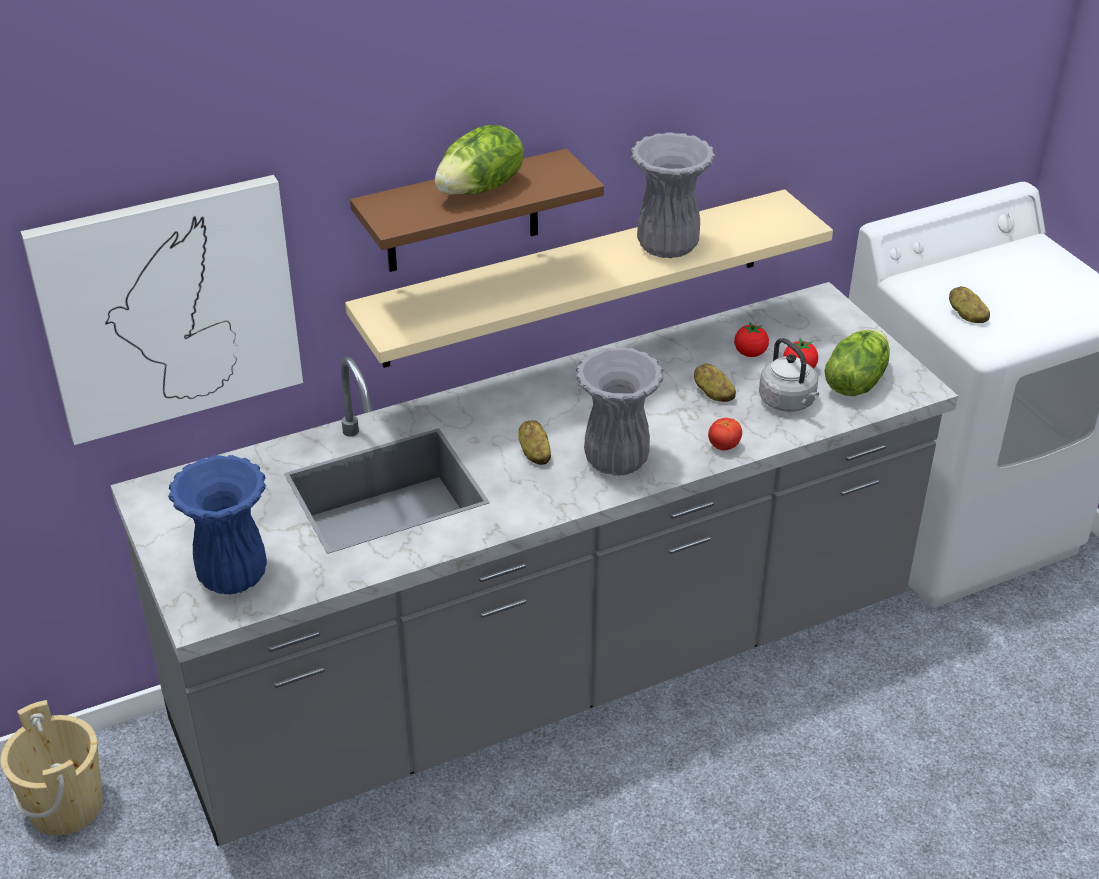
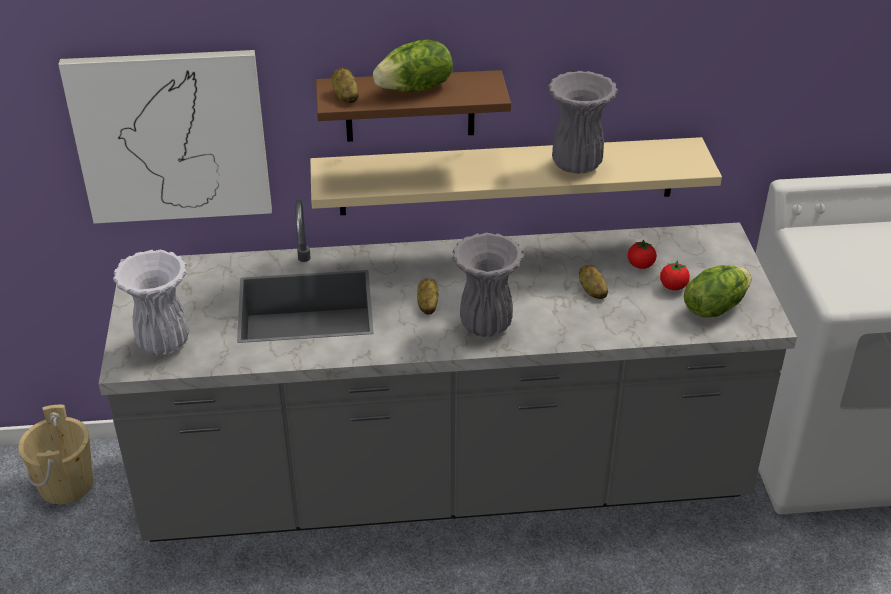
camera: 20 degrees right, 0 degrees up
blue vase [168,455,267,594] -> white vase [113,250,189,355]
tomato [708,418,742,450] -> none
grey kettle [759,338,819,412] -> none
potato [949,286,990,323] -> potato moved to [332,68,359,103]

